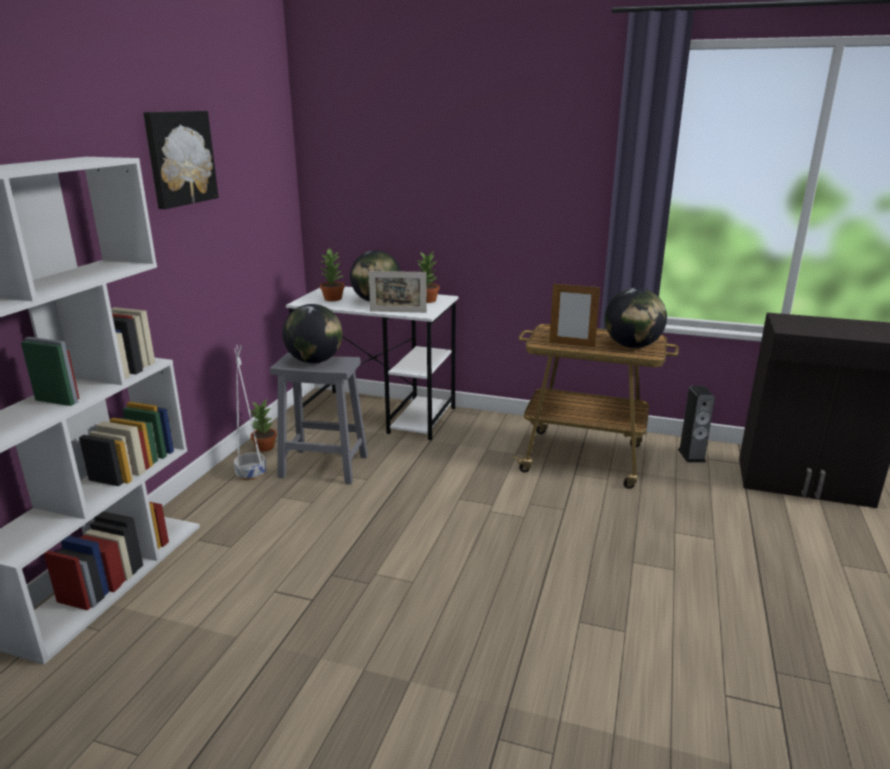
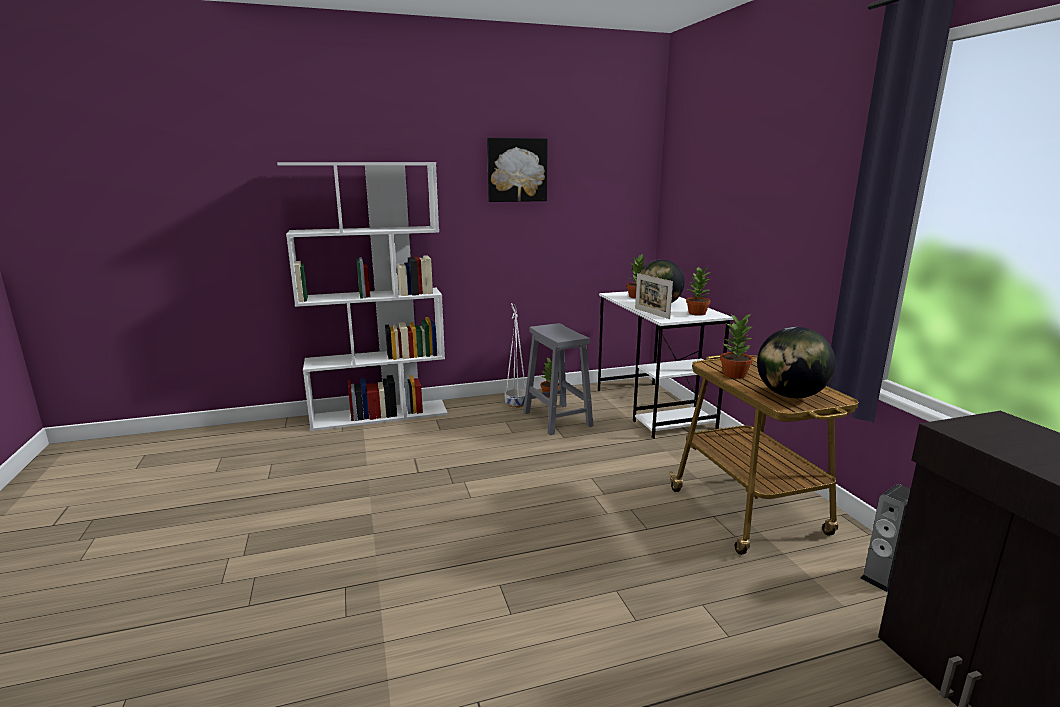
camera: 55 degrees right, 5 degrees down
globe [282,304,343,363] -> none
picture frame [550,284,600,347] -> potted plant [720,313,753,379]

